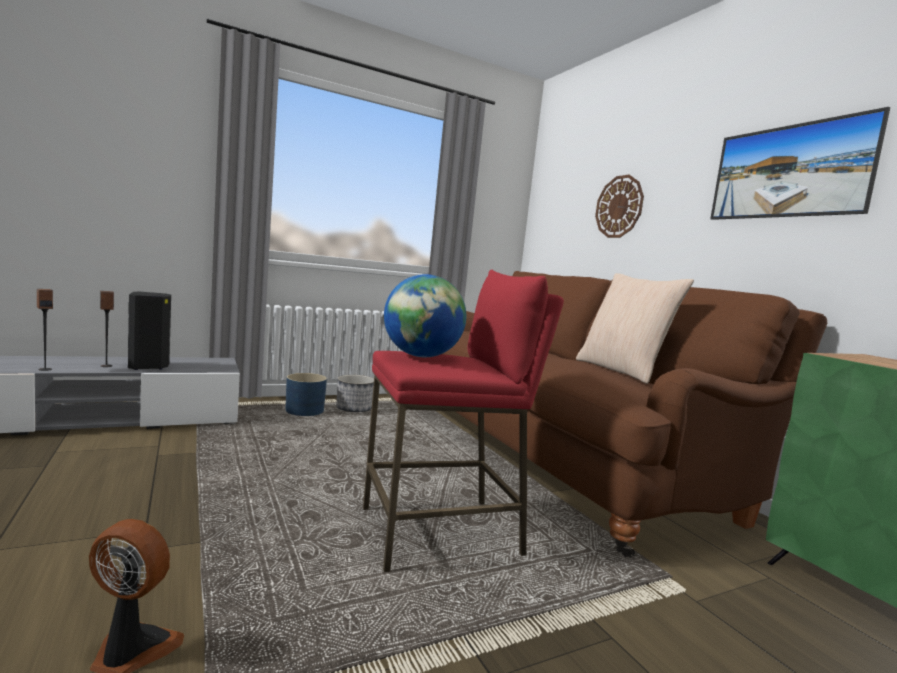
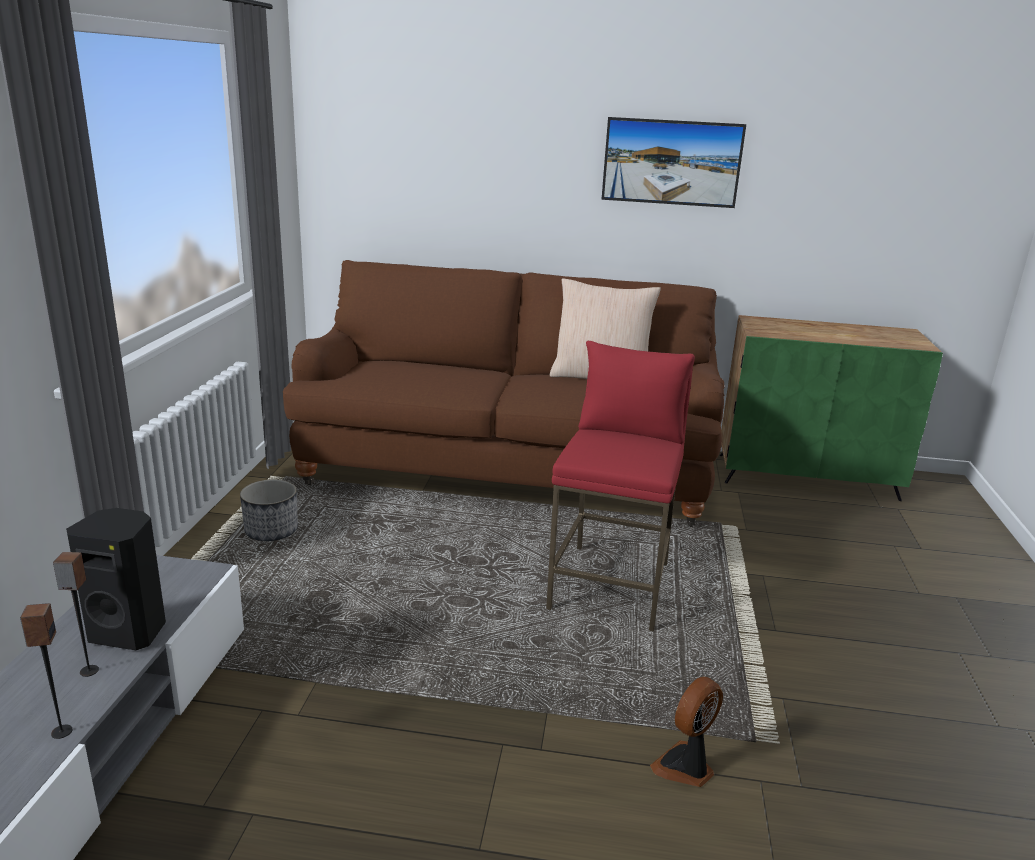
camera: 55 degrees left, 15 degrees up
blue planter [285,373,327,416] -> none
globe [384,274,466,357] -> none
wall clock [595,175,644,238] -> none

